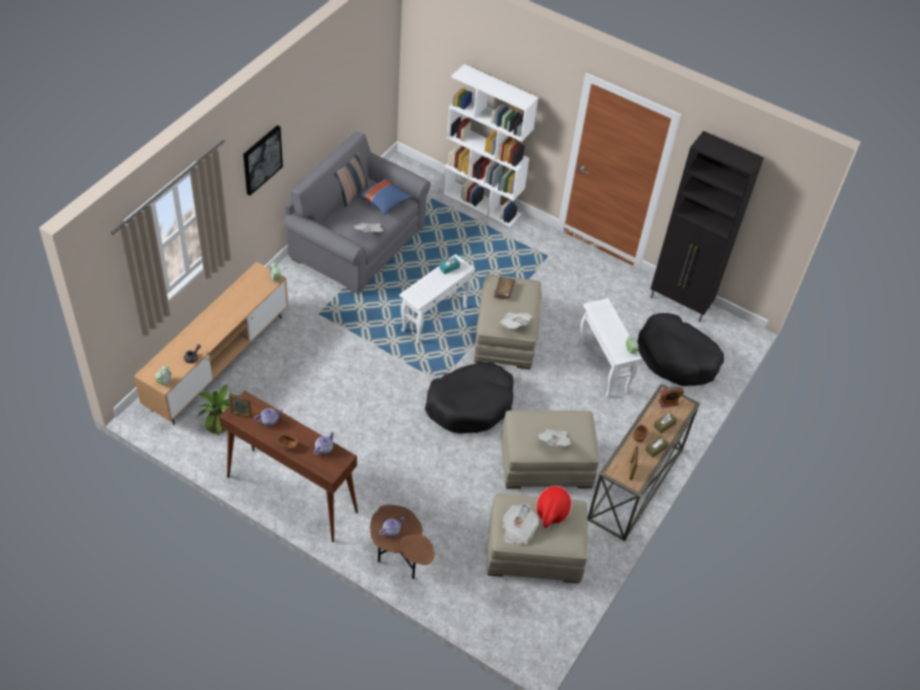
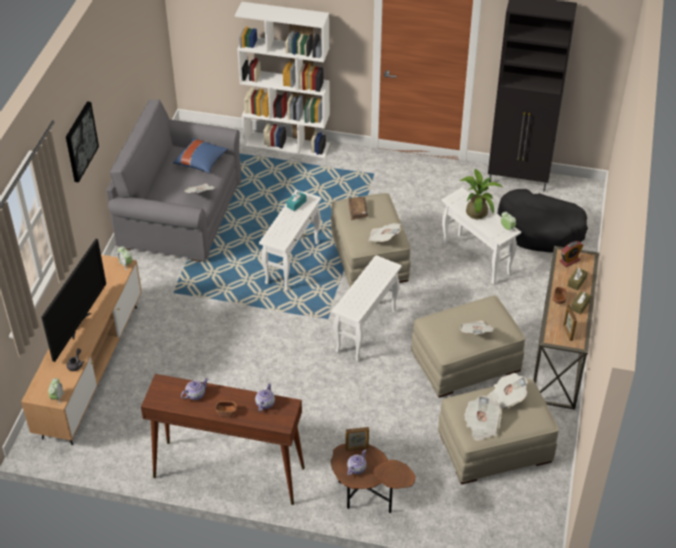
camera: 15 degrees left, 5 degrees down
potted plant [198,384,230,437] -> potted plant moved to [460,169,503,219]
picture frame [229,394,252,417] -> picture frame moved to [345,427,369,451]
pillow [334,152,369,207] -> none
black dog bed [425,362,514,434] -> white side table [332,255,402,361]
hat [536,486,572,530] -> newspaper [487,373,528,410]
none -> television [41,239,106,362]

